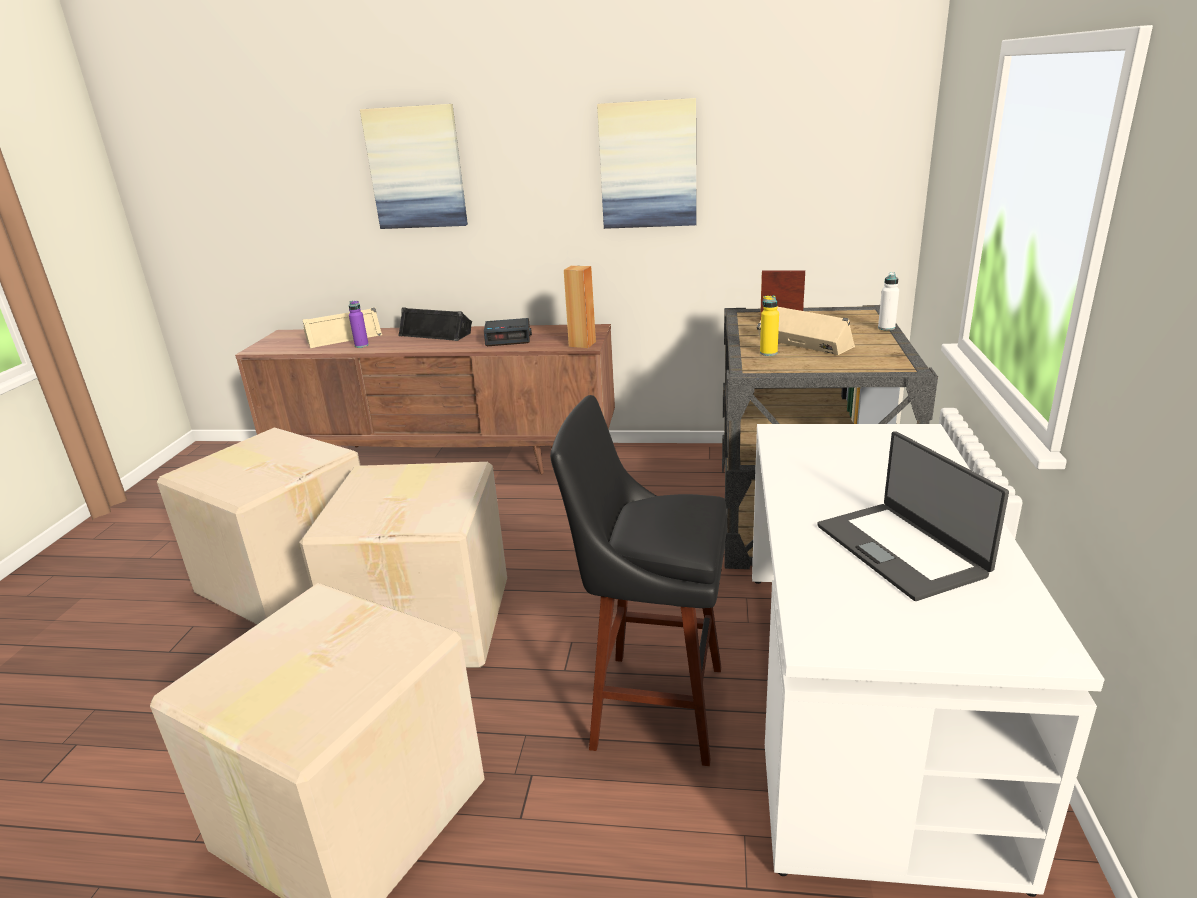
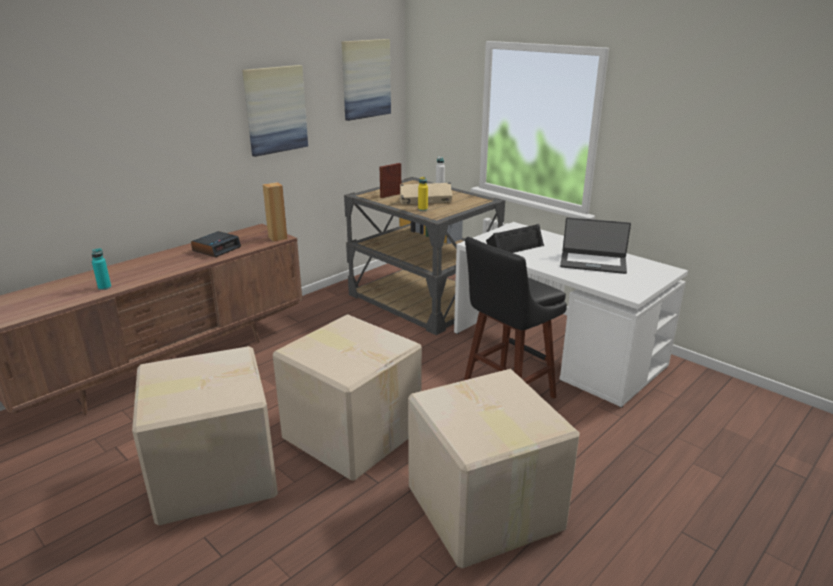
camera: 55 degrees left, 0 degrees up
beige speaker [303,308,382,348] -> none
purple bottle [349,301,369,348] -> turquoise bottle [92,248,111,290]
picture [360,104,468,229] -> picture moved to [342,39,391,121]
black speaker [398,307,472,341] -> black speaker moved to [486,224,544,253]

